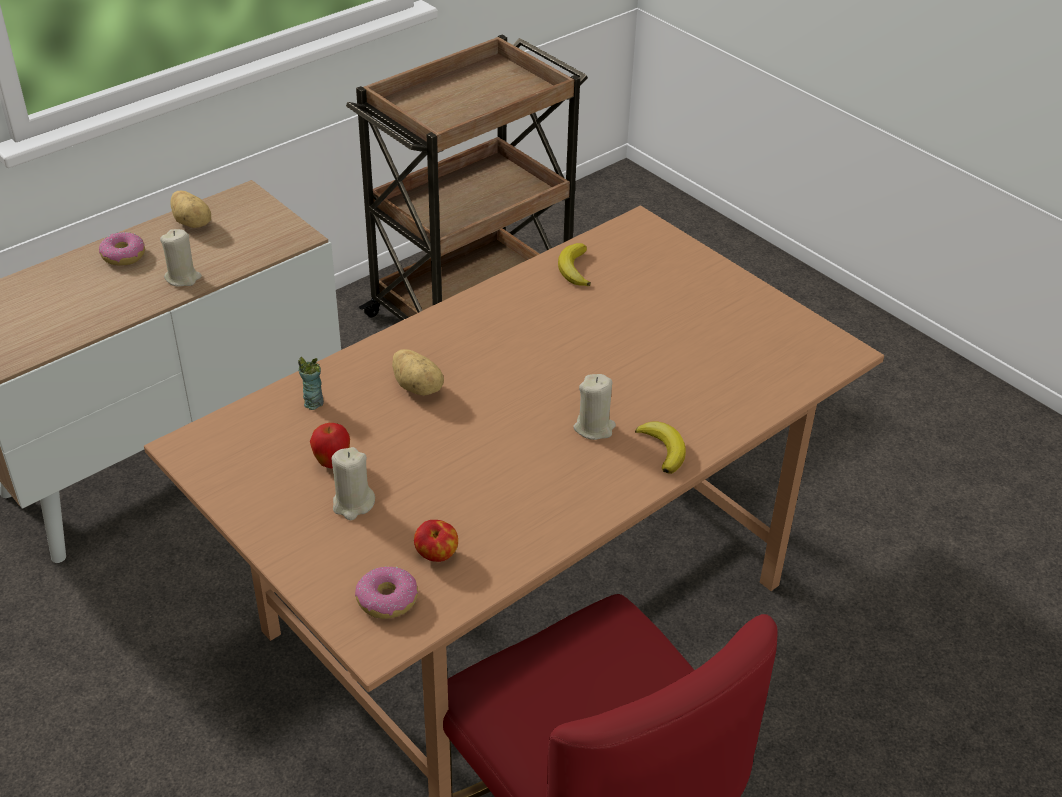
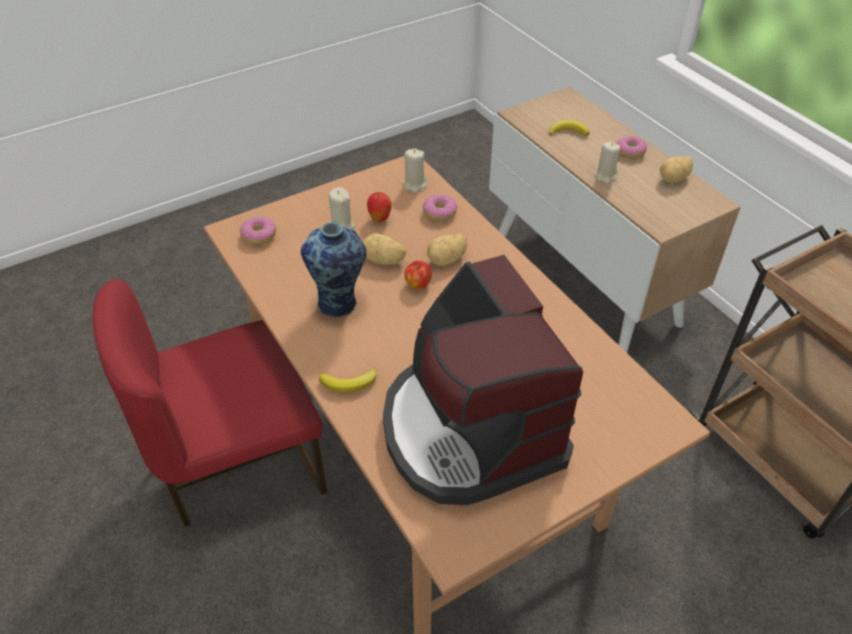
camera: 100 degrees right, 5 degrees up
cup [298,357,324,410] -> donut [423,194,457,221]
apple [414,520,458,562] -> apple moved to [404,261,432,290]
banana [558,243,591,286] -> banana moved to [549,120,589,136]
beige candle [574,374,616,440] -> beige candle moved to [403,149,428,193]
none -> vase [301,222,366,317]
none -> potato [363,233,406,265]
none -> coffee machine [383,255,583,505]

